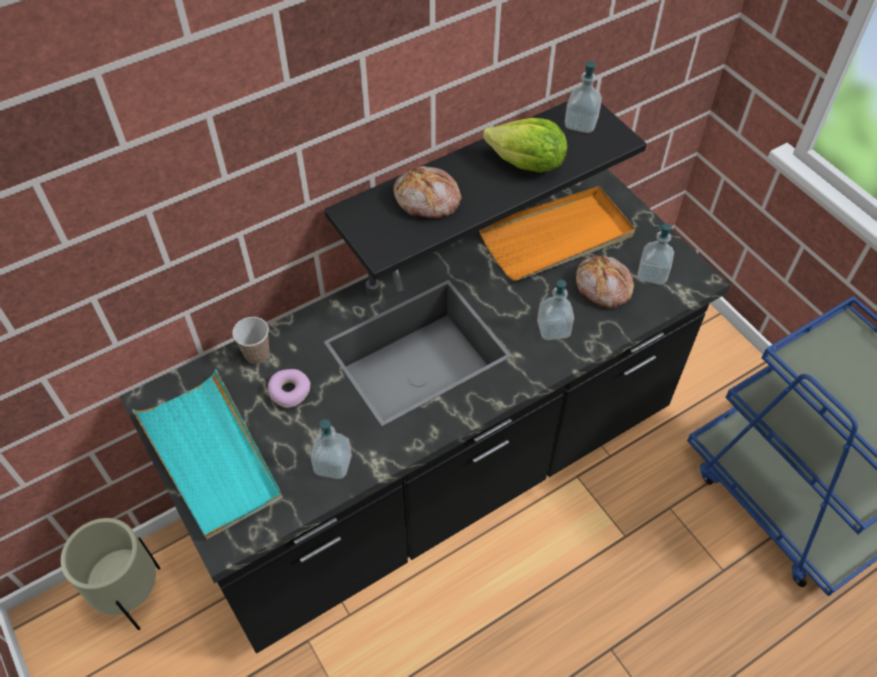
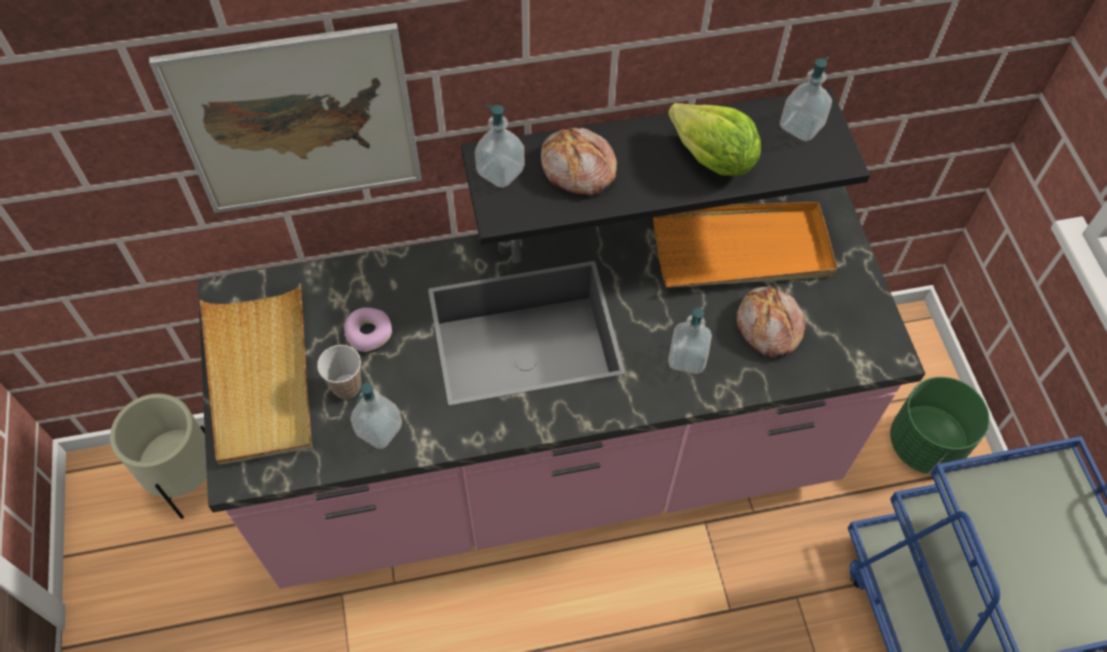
camera: 20 degrees right, 5 degrees up
black counter [119,169,731,653] -> pink counter [198,186,925,589]
turquoise tray [132,369,283,539] -> beige tray [200,283,312,465]
cup [232,317,269,364] -> cup moved to [317,345,361,399]
soap dispenser [638,223,674,285] -> soap dispenser moved to [475,105,525,188]
none -> picture [149,23,422,213]
none -> green planter [890,377,990,474]

